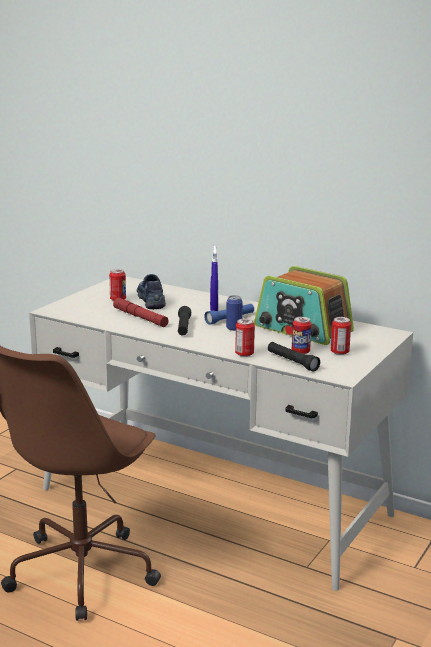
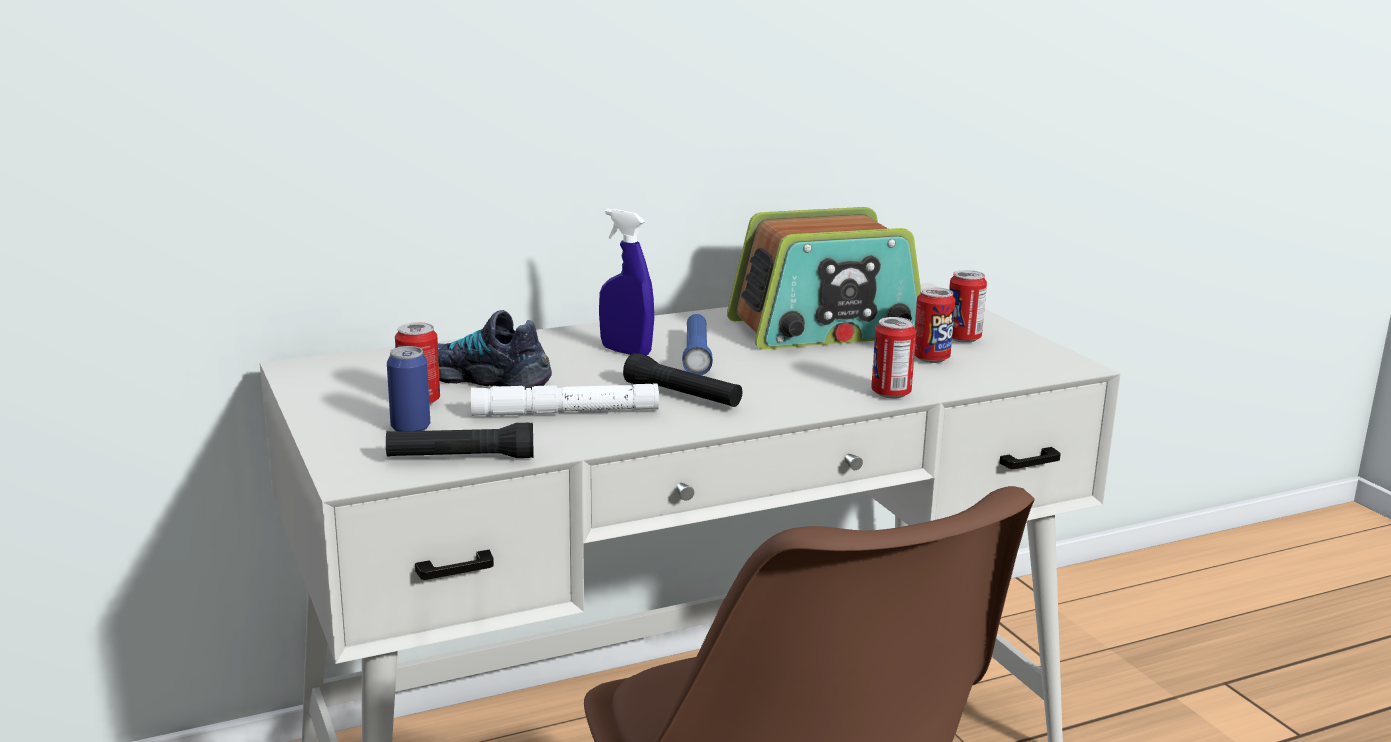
camera: 55 degrees left, 0 degrees up
red flashlight [113,298,169,327] -> white flashlight [471,383,659,416]
can [226,295,243,331] -> can moved to [387,346,430,431]
black flashlight [268,342,320,372] -> black flashlight moved to [386,423,534,458]

